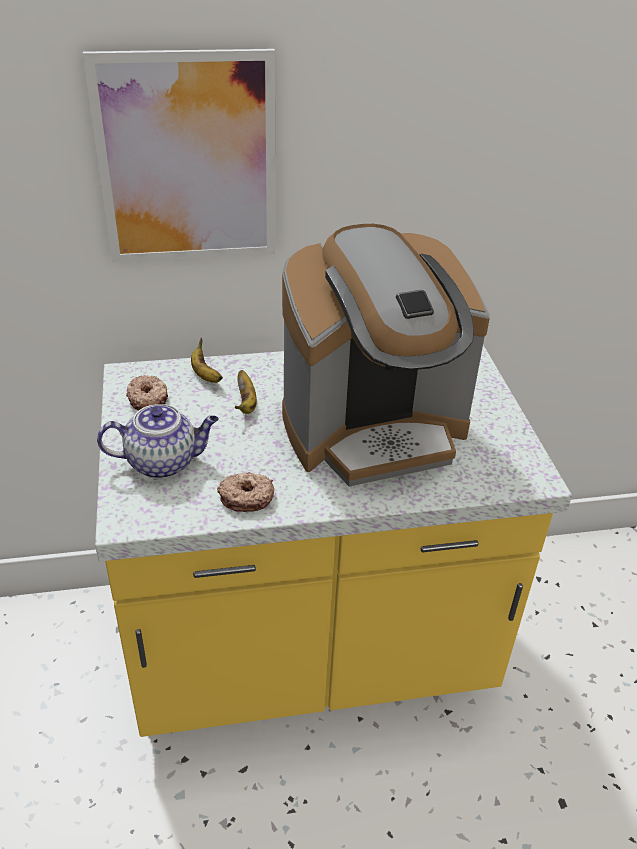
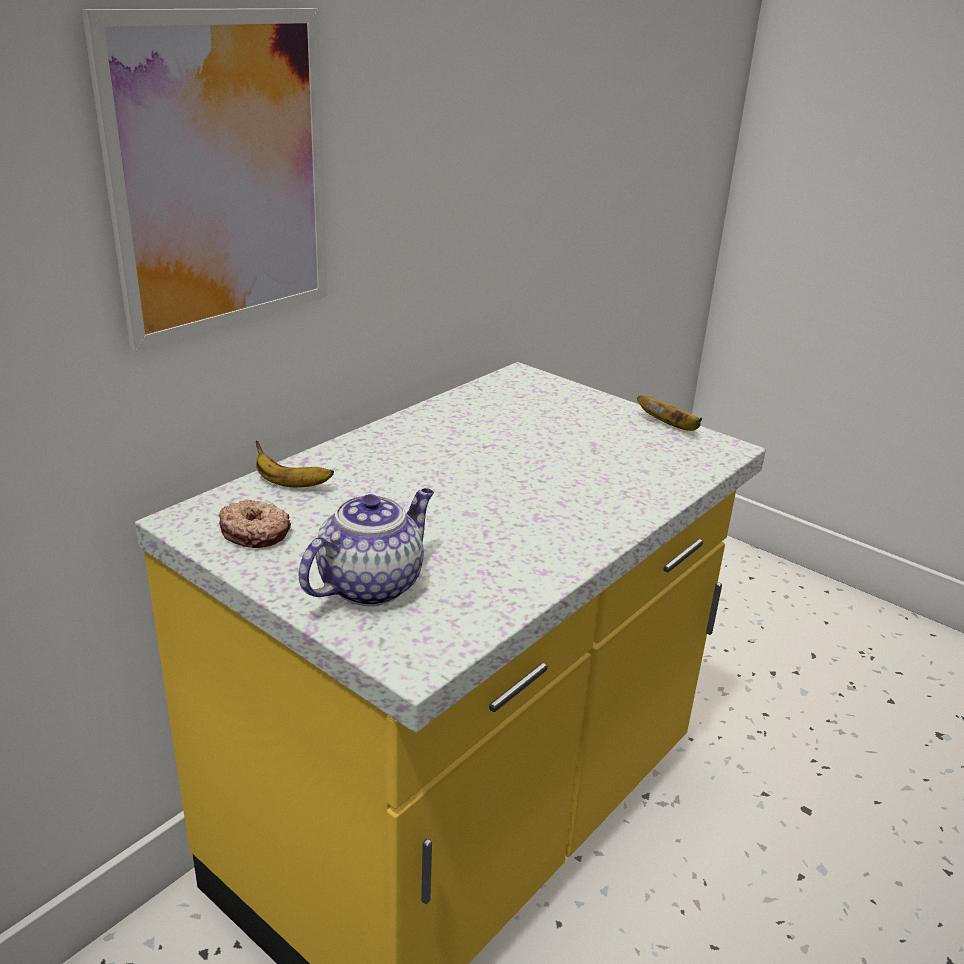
camera: 40 degrees left, 10 degrees down
donut [217,472,274,512] -> none
banana [235,370,257,414] -> banana moved to [637,395,702,431]
coffee machine [282,224,490,487] -> none

